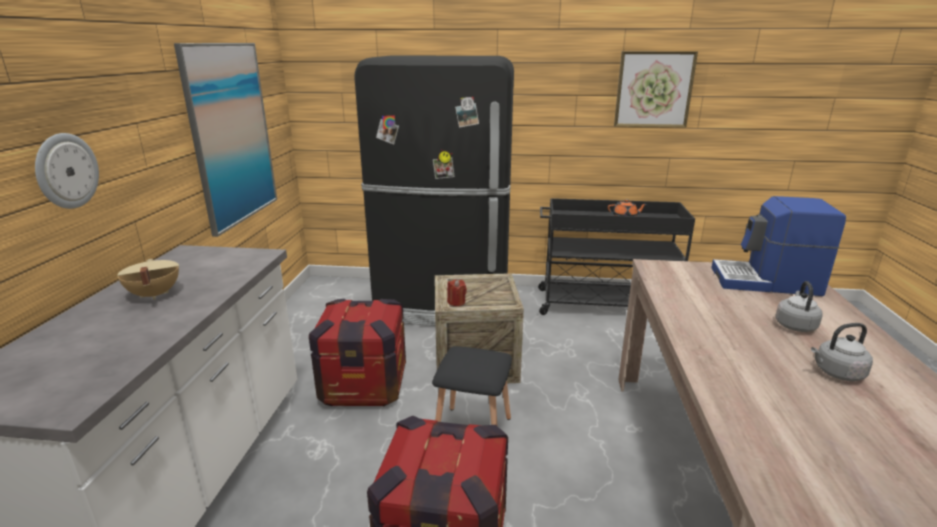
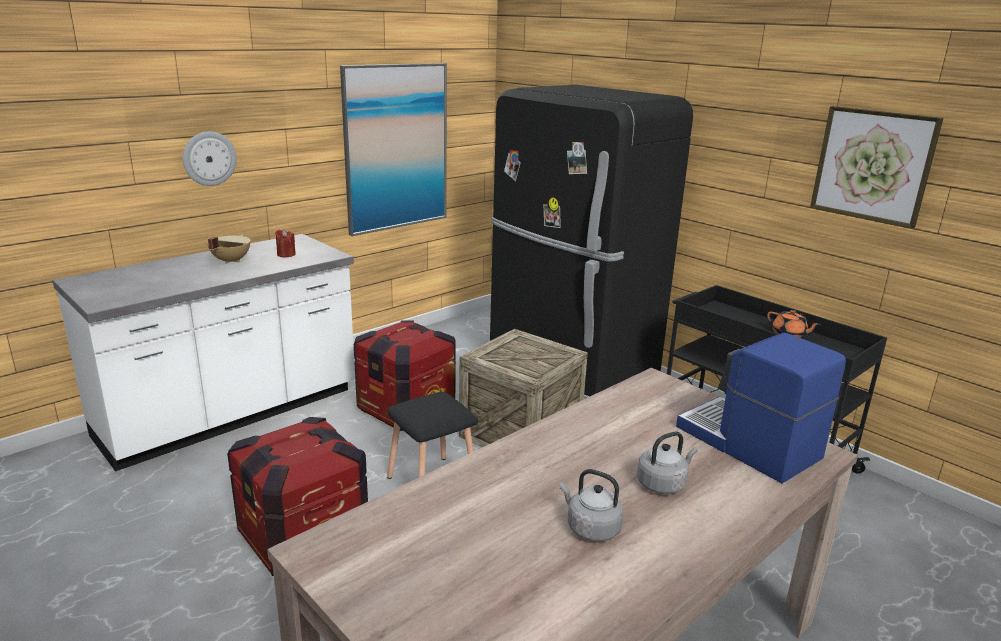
camera: 40 degrees right, 0 degrees up
red candle [447,279,467,306] -> red candle moved to [275,229,296,258]

